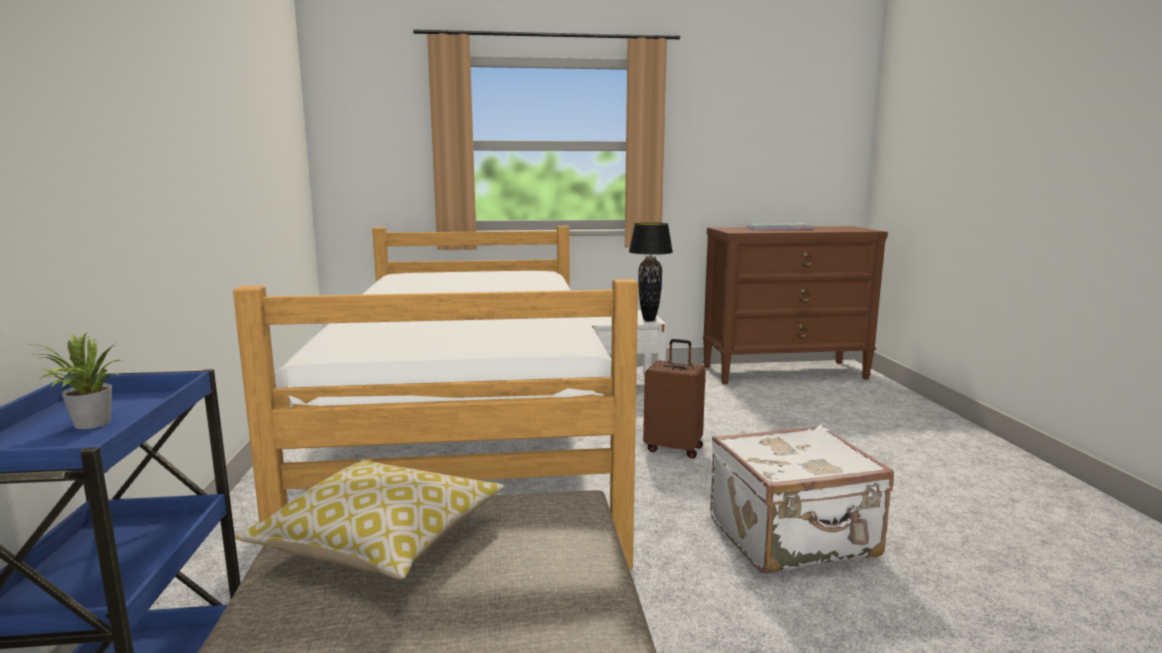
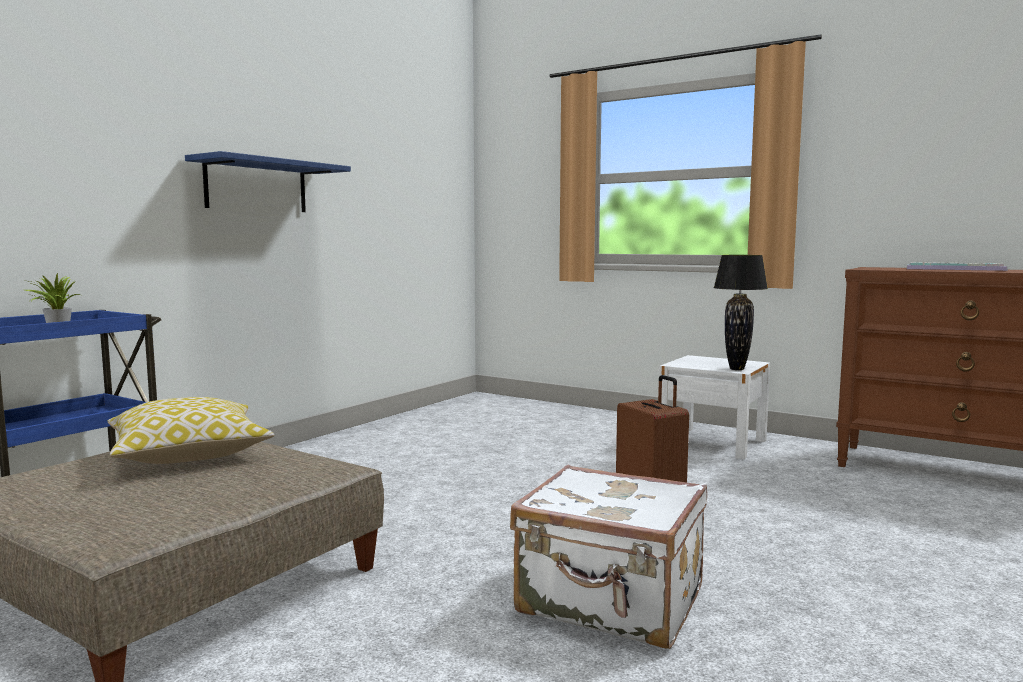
camera: 40 degrees right, 5 degrees down
bed [233,226,638,570] -> none
none -> blue shelf [185,151,351,212]

